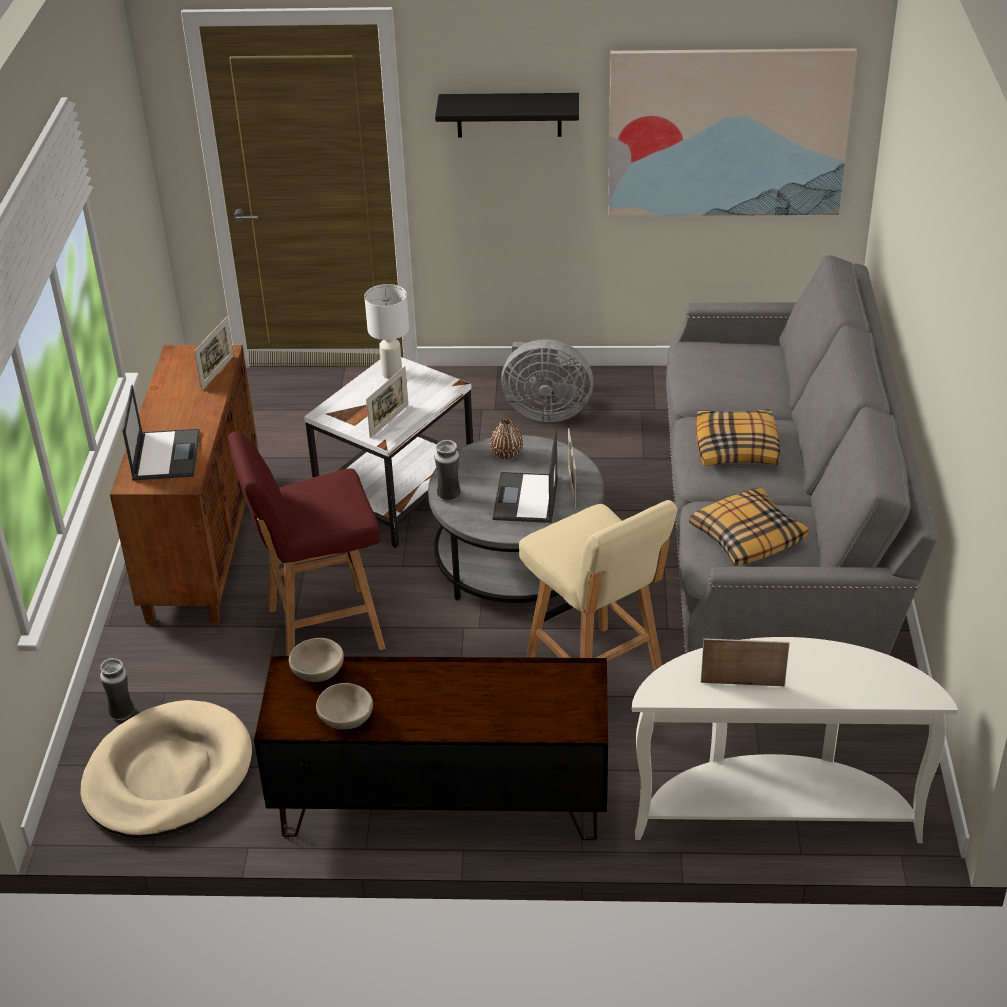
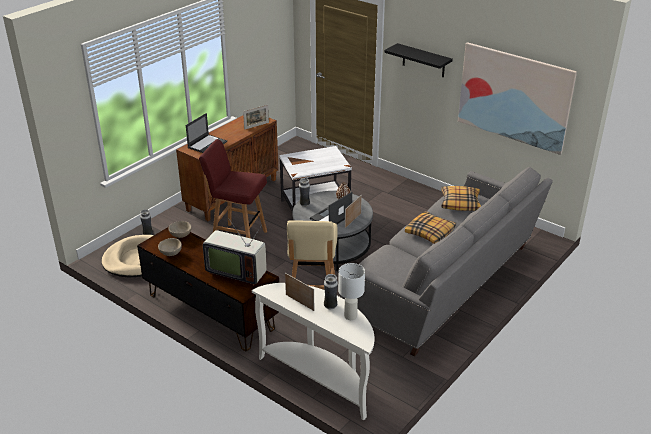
camera: 35 degrees right, 5 degrees down
white table lamp [364,284,409,379] -> white table lamp moved to [338,263,365,320]
picture frame [366,366,408,438] -> none
grey fan [501,339,594,422] -> none
pillow [689,487,808,566] -> pillow moved to [441,186,481,211]
none -> television [203,218,267,286]
none -> vase [324,274,338,309]

